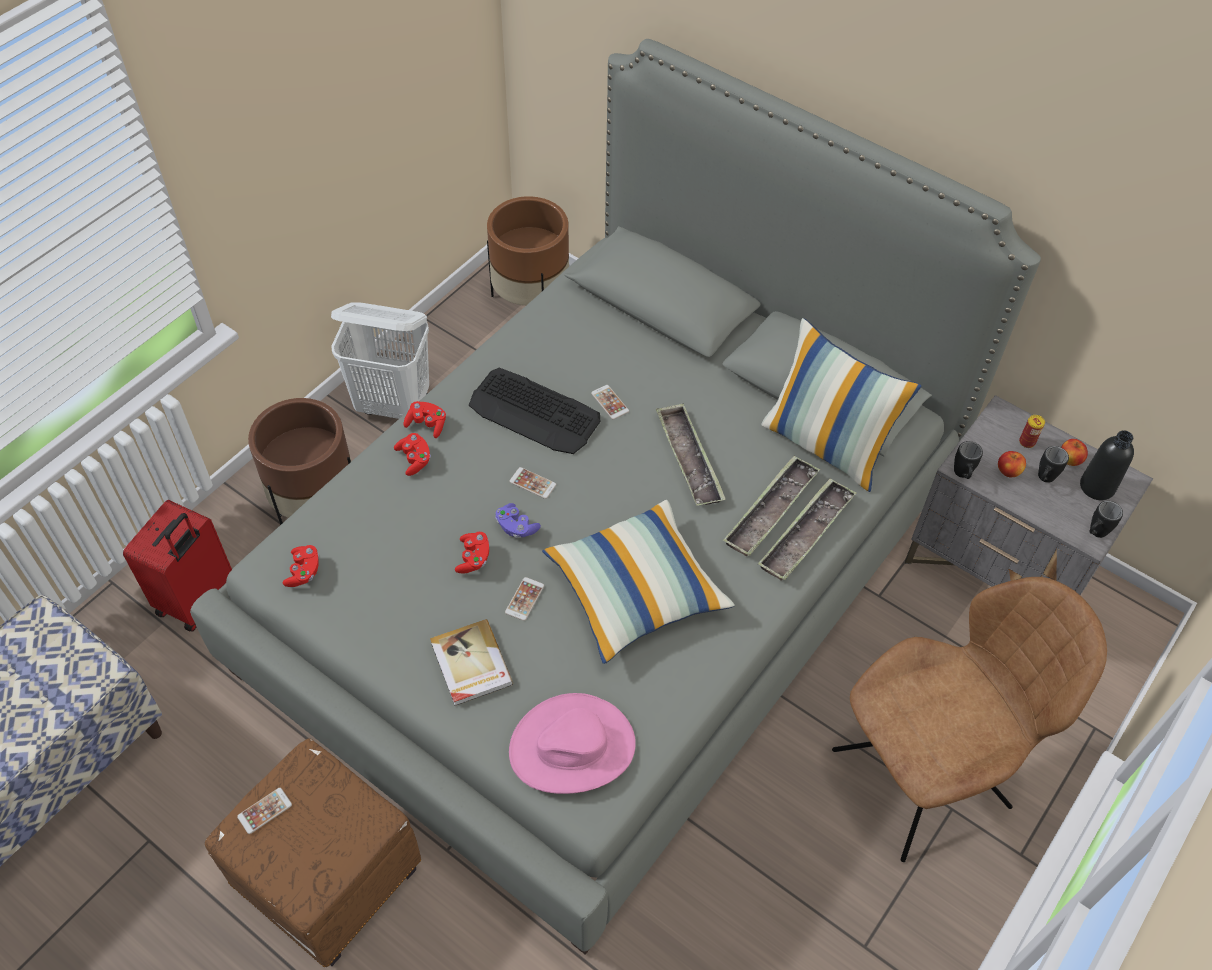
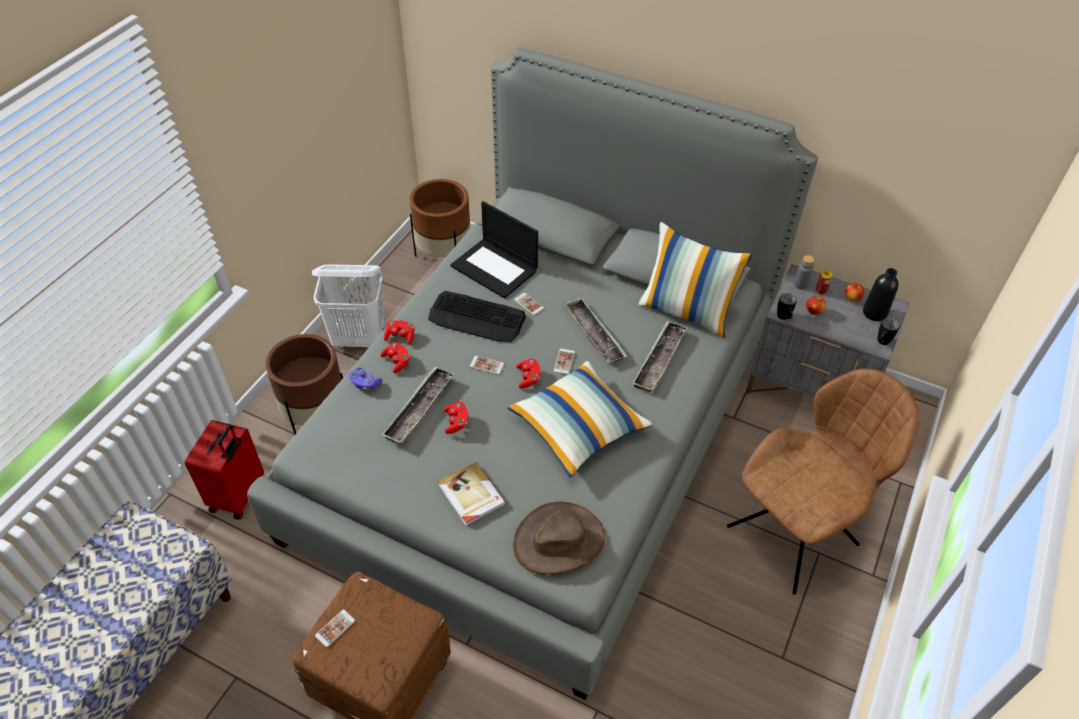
camera: 10 degrees left, 5 degrees down
red game controller [283,545,319,587] -> red game controller moved to [516,359,540,388]
purple game controller [495,503,541,538] -> purple game controller moved to [348,367,383,390]
phone [505,577,544,621] -> phone moved to [554,349,575,375]
pink hat [509,693,636,794] -> brown hat [513,501,605,574]
tray [758,478,857,580] -> tray moved to [381,366,454,445]
black mug [1038,446,1069,483] -> none
none -> laptop [450,201,538,299]
none -> grey bottle [794,255,815,290]

